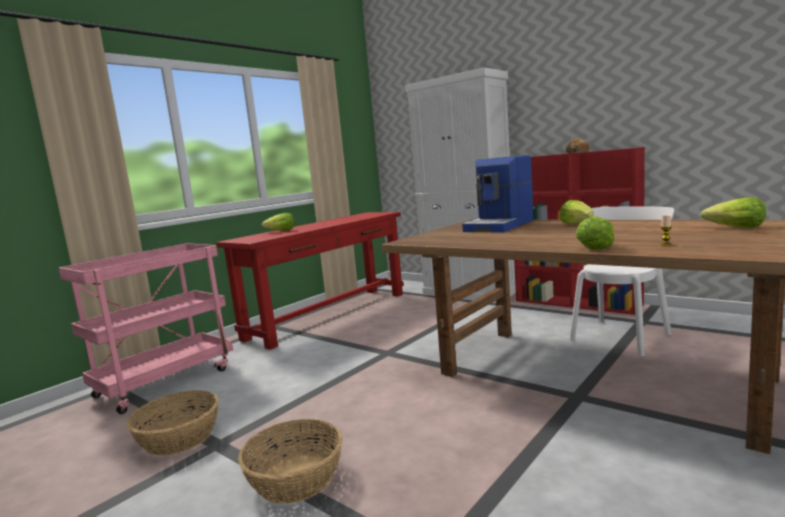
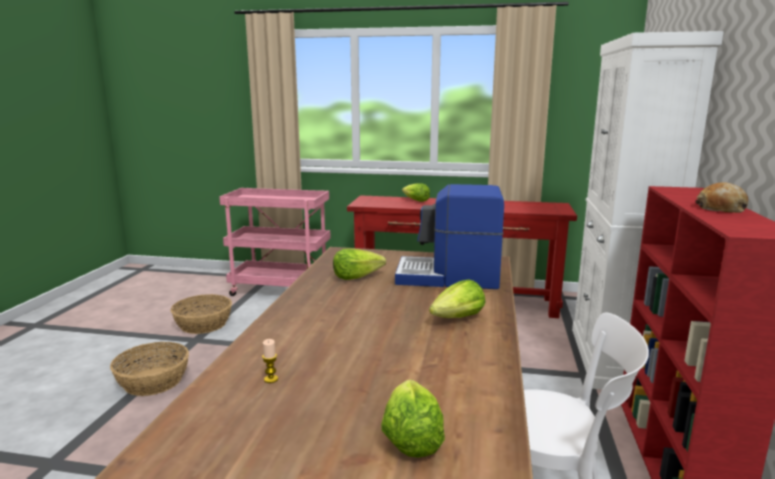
camera: 60 degrees right, 5 degrees up
lettuce [575,217,615,250] -> lettuce moved to [333,248,386,280]

